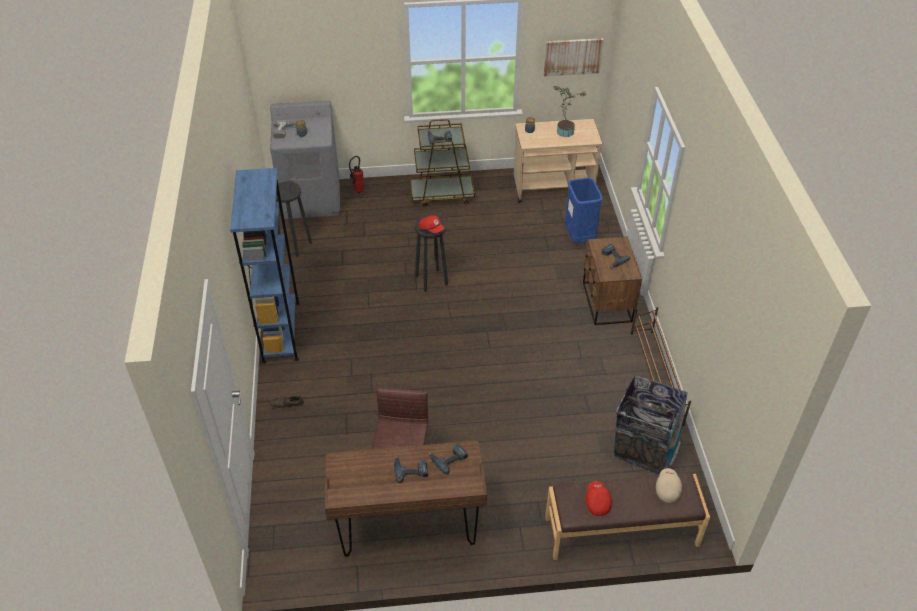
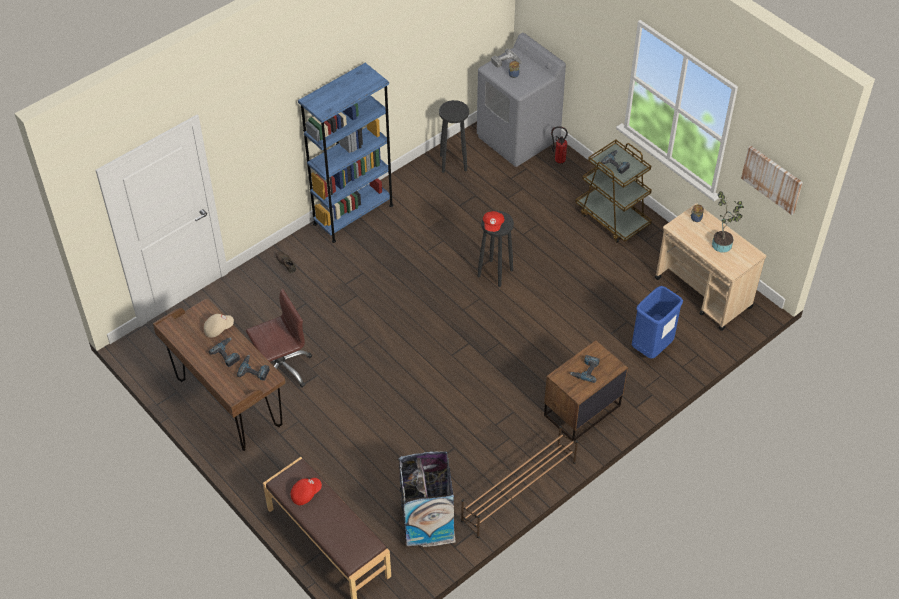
camera: 55 degrees right, 5 degrees up
beige cap [656,468,682,503] -> beige cap moved to [204,314,234,338]

